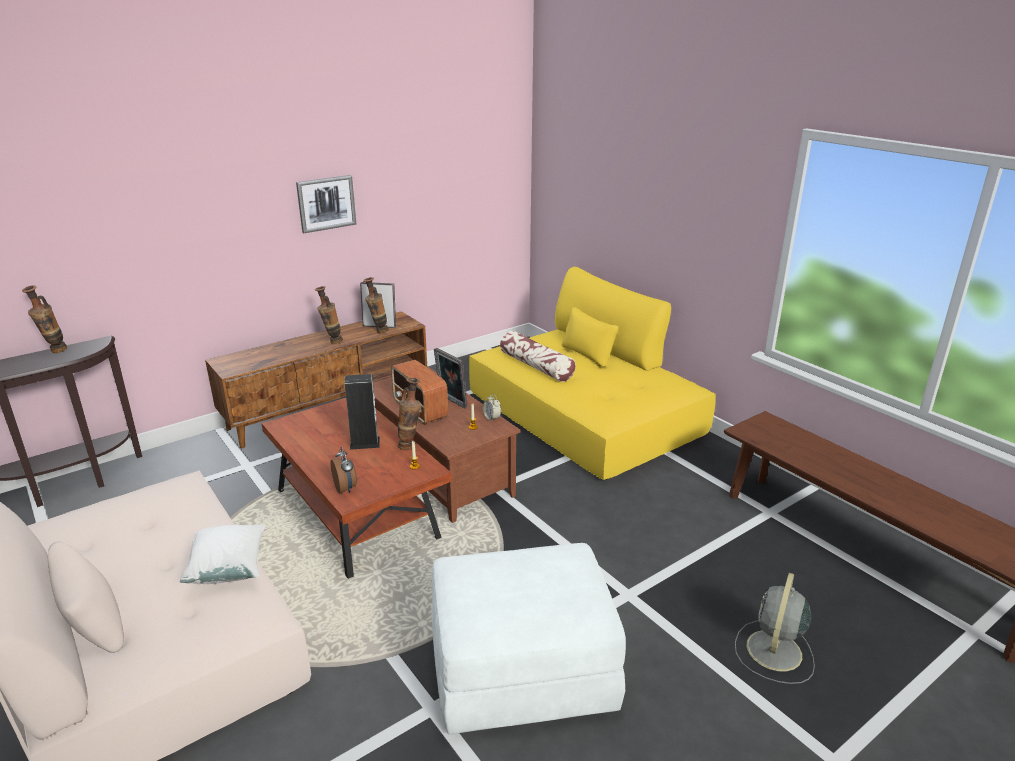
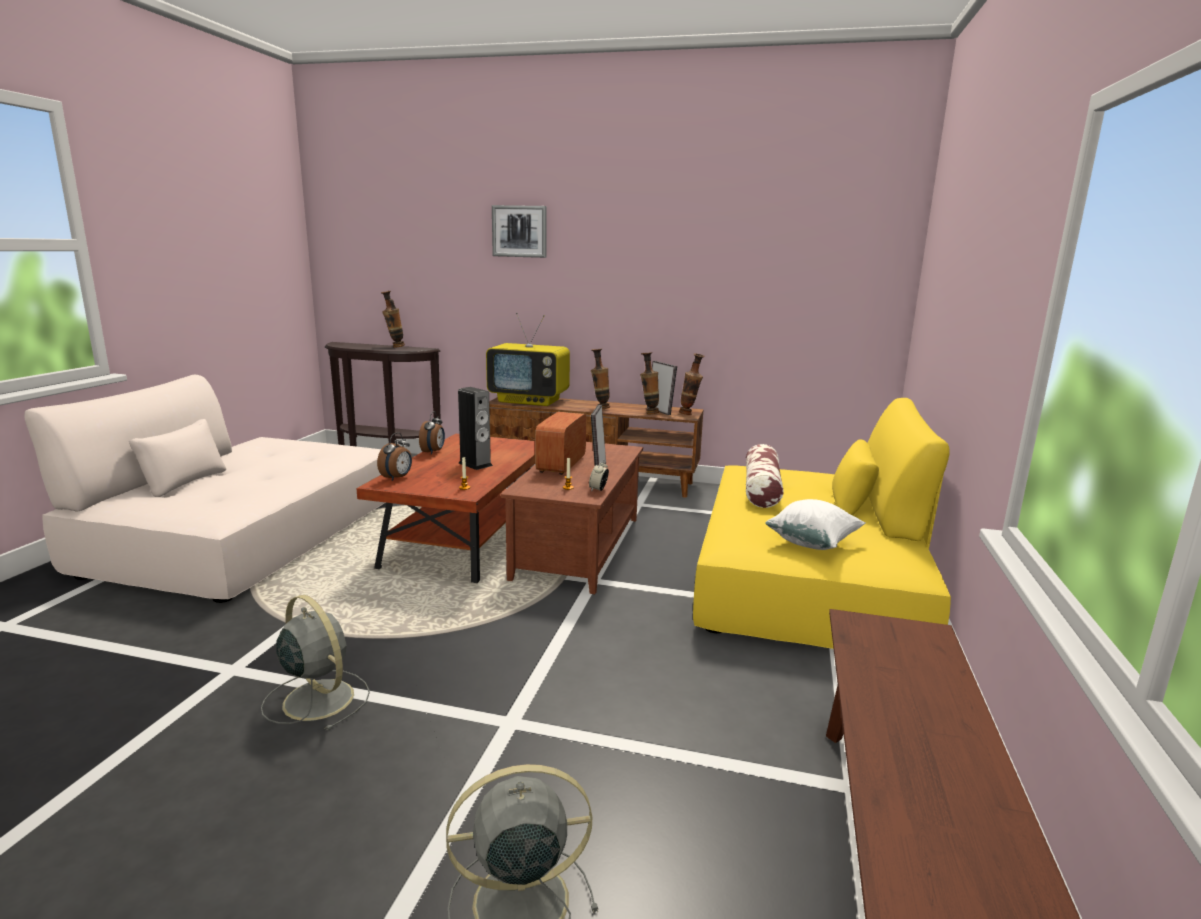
camera: 50 degrees right, 10 degrees down
white pillow [180,525,266,584] -> white pillow moved to [765,499,865,550]
picture [296,175,356,233] -> picture moved to [492,205,546,258]
vase [398,377,422,450] -> vase moved to [679,354,705,415]
white ottoman [431,543,626,734] -> grey fan [261,595,370,731]
none -> alarm clock [419,411,445,455]
none -> television [486,313,570,406]

